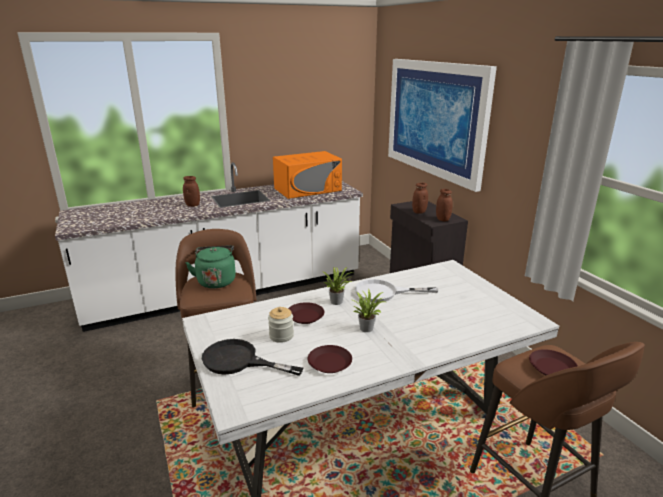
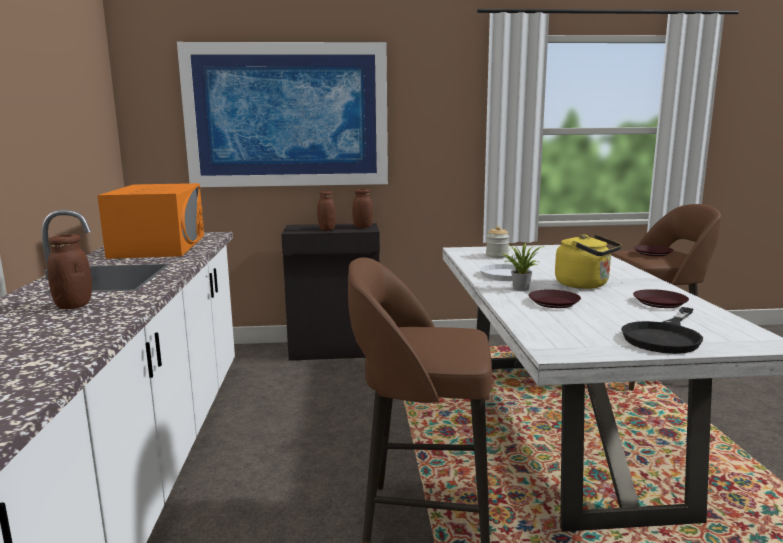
camera: 70 degrees left, 10 degrees down
green kettle [185,245,236,288] -> none
jar [268,307,294,343] -> jar moved to [486,226,509,258]
potted plant [353,289,385,332] -> yellow kettle [555,234,622,289]

